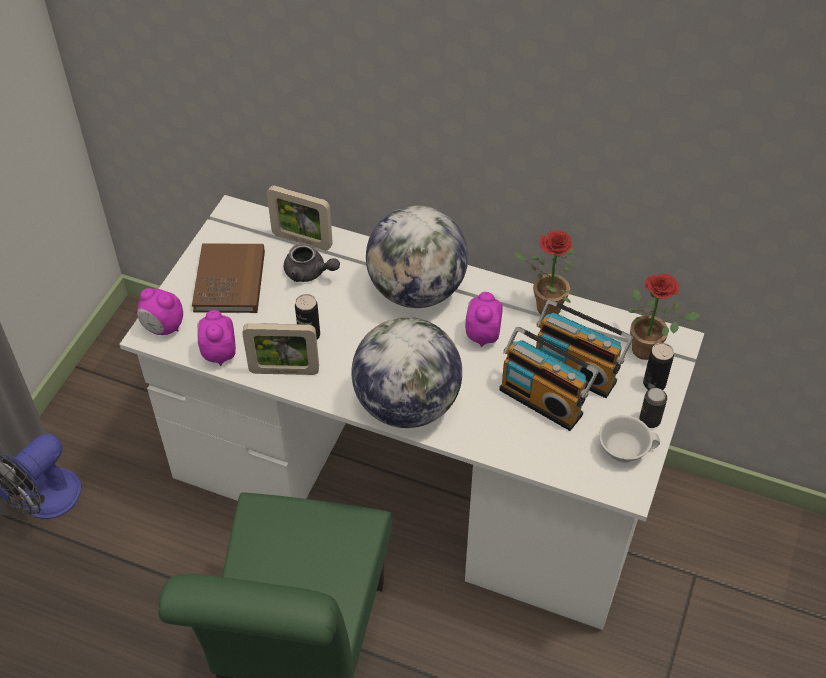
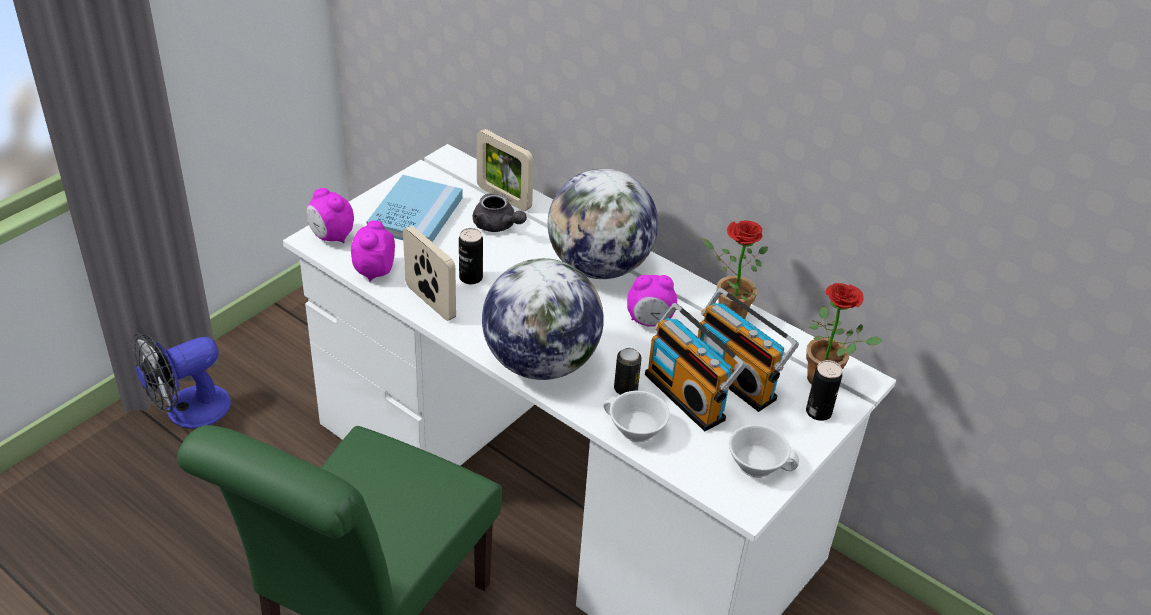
camera: 15 degrees right, 10 degrees down
brown book [192,243,265,313] -> blue book [367,175,463,242]
picture frame [242,323,319,375] -> picture frame turned 150 degrees counterclockwise [403,226,456,321]
alarm clock [465,292,503,347] -> alarm clock turned 120 degrees counterclockwise [627,275,677,327]
can [639,388,667,428] -> can moved to [614,348,642,395]
none -> white cup [603,391,670,442]

